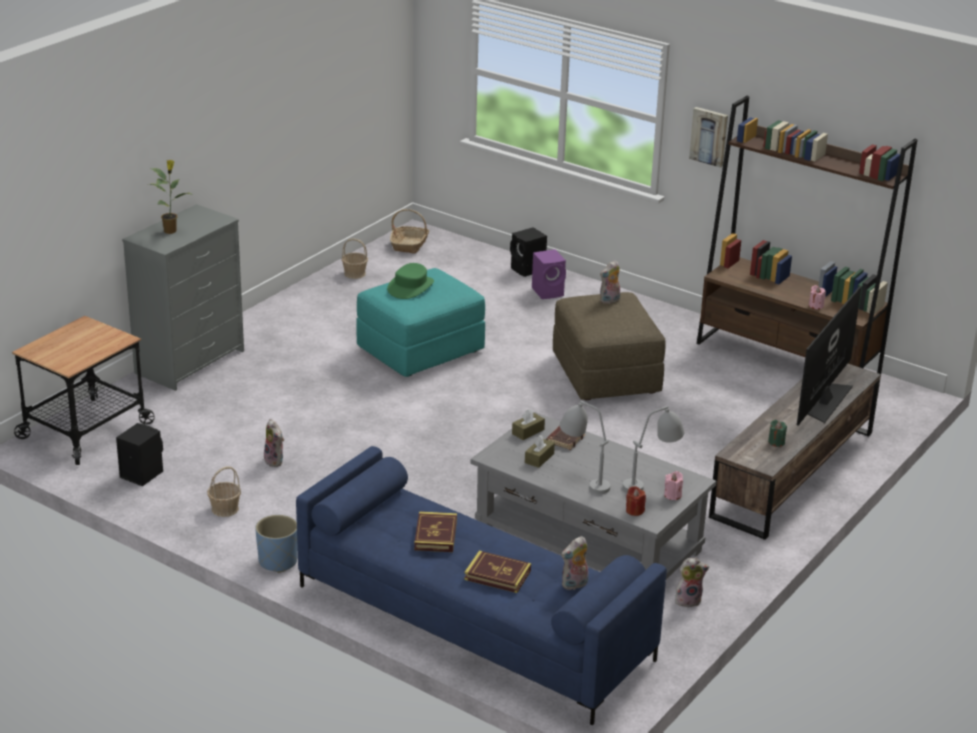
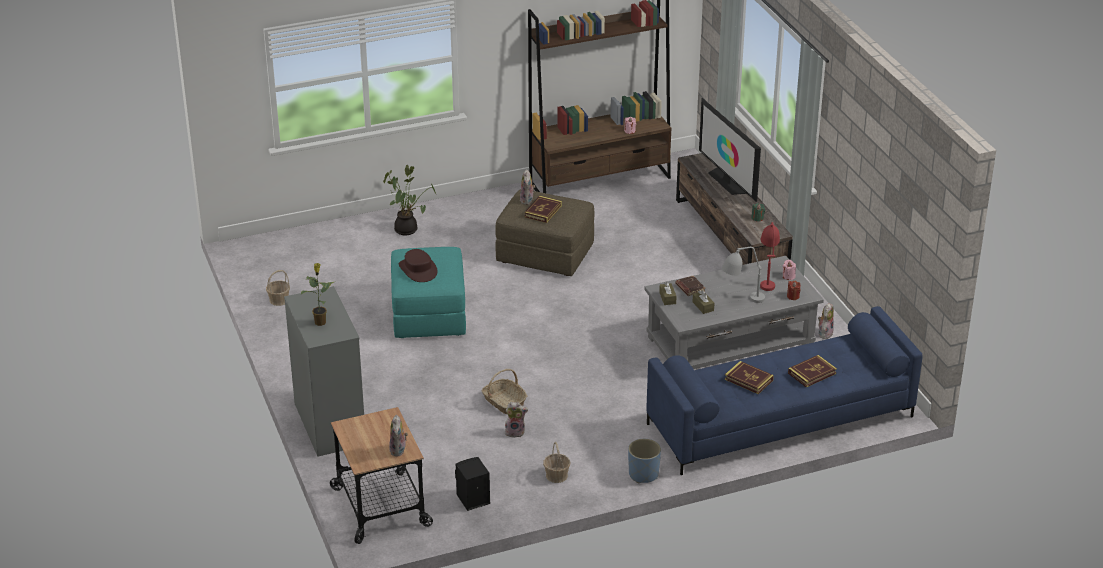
camera: 55 degrees left, 5 degrees up
green hat [387,263,434,299] -> brown hat [399,249,437,282]
basket [390,209,429,254] -> basket moved to [482,369,527,414]
black speaker [510,227,547,277] -> none
purple speaker [532,249,566,299] -> potted plant [383,165,436,235]
plush toy [561,536,588,591] -> plush toy moved to [389,415,408,457]
grey table lamp [623,406,684,492] -> red table lamp [760,222,780,291]
picture [689,107,728,168] -> none
none -> book [524,196,562,223]

